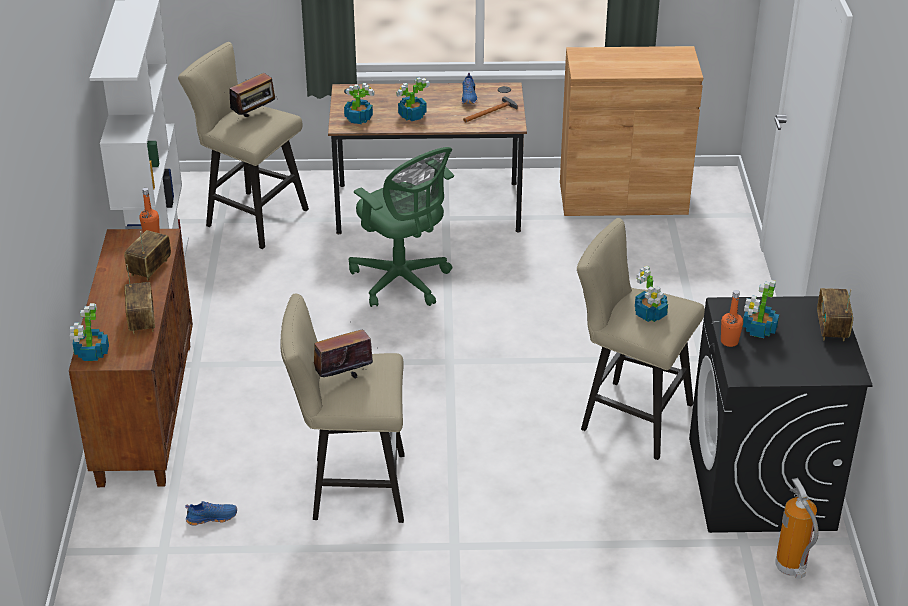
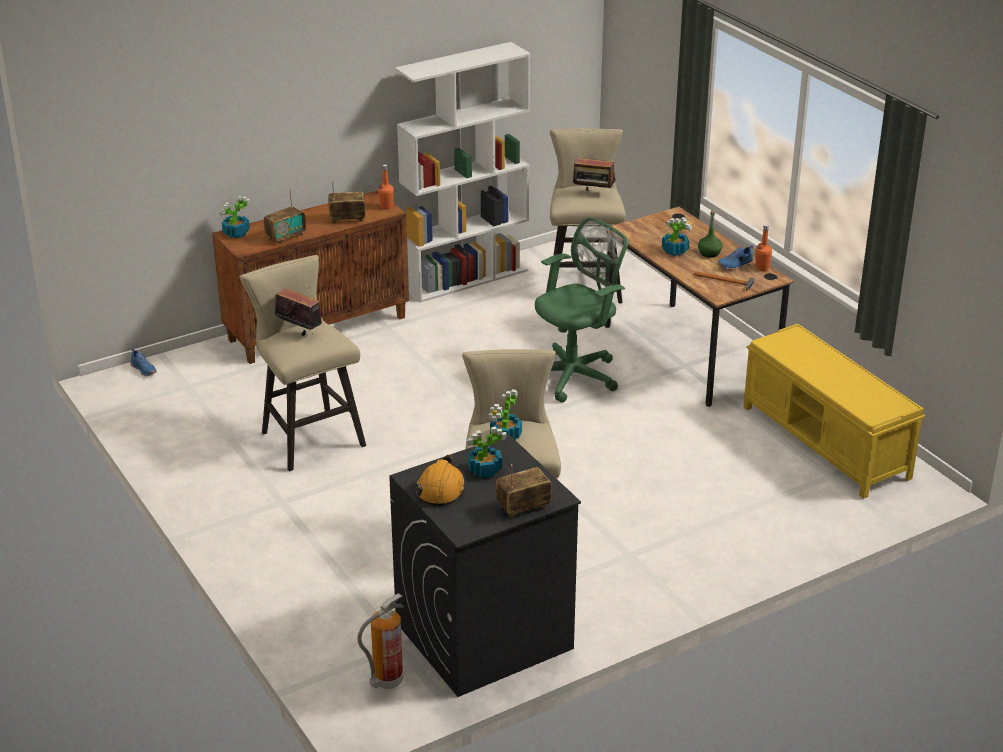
camera: 60 degrees right, 5 degrees down
blue shoe [186,501,237,526] -> blue shoe moved to [130,348,157,376]
potted plant [344,83,374,124] -> none
green office chair [349,147,454,307] -> green office chair turned 150 degrees counterclockwise [535,217,628,403]
brown cabinet [560,46,703,216] -> yellow bench [743,324,925,499]
orange bottle [721,290,743,347] -> orange bottle moved to [755,224,772,271]
none -> orange hard hat [415,455,466,506]
none -> green bottle [698,211,723,258]

